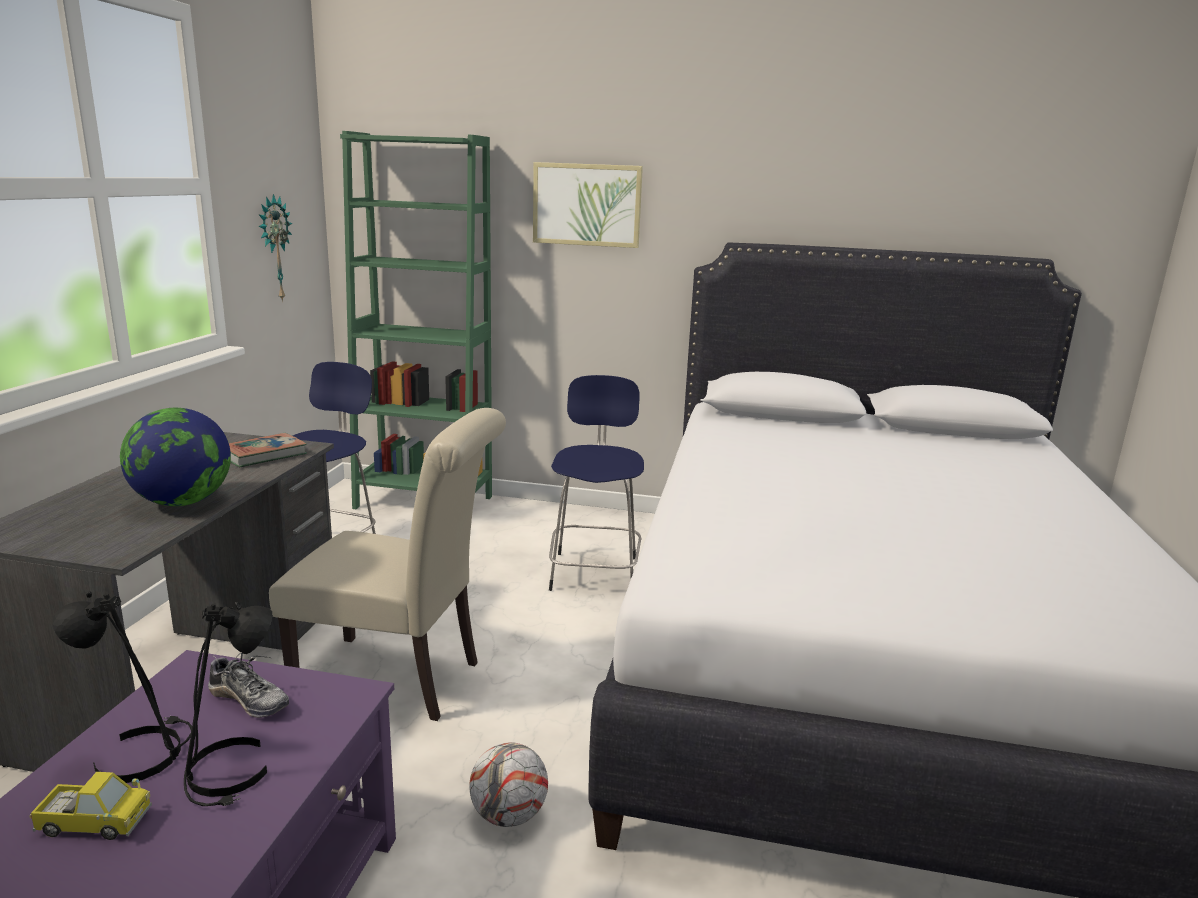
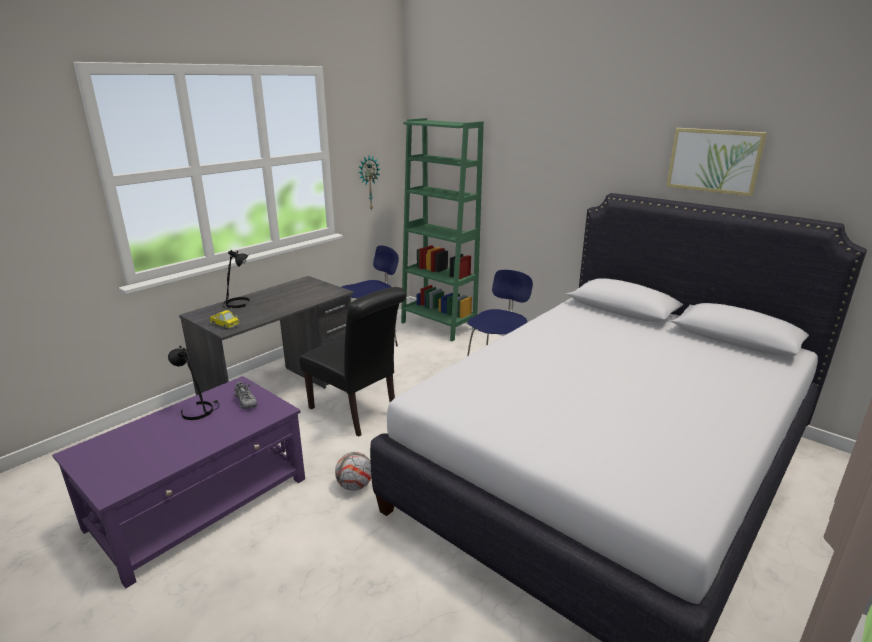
camera: 30 degrees right, 5 degrees up
toy truck [29,772,152,840] -> toy truck moved to [209,310,240,329]
globe [120,408,231,506] -> none
black table lamp [184,602,272,806] -> black table lamp moved to [223,250,250,309]
book [229,433,307,467] -> none
beige chair [269,408,506,721] -> black chair [299,287,406,437]
picture [533,162,643,248] -> picture moved to [666,128,767,196]

